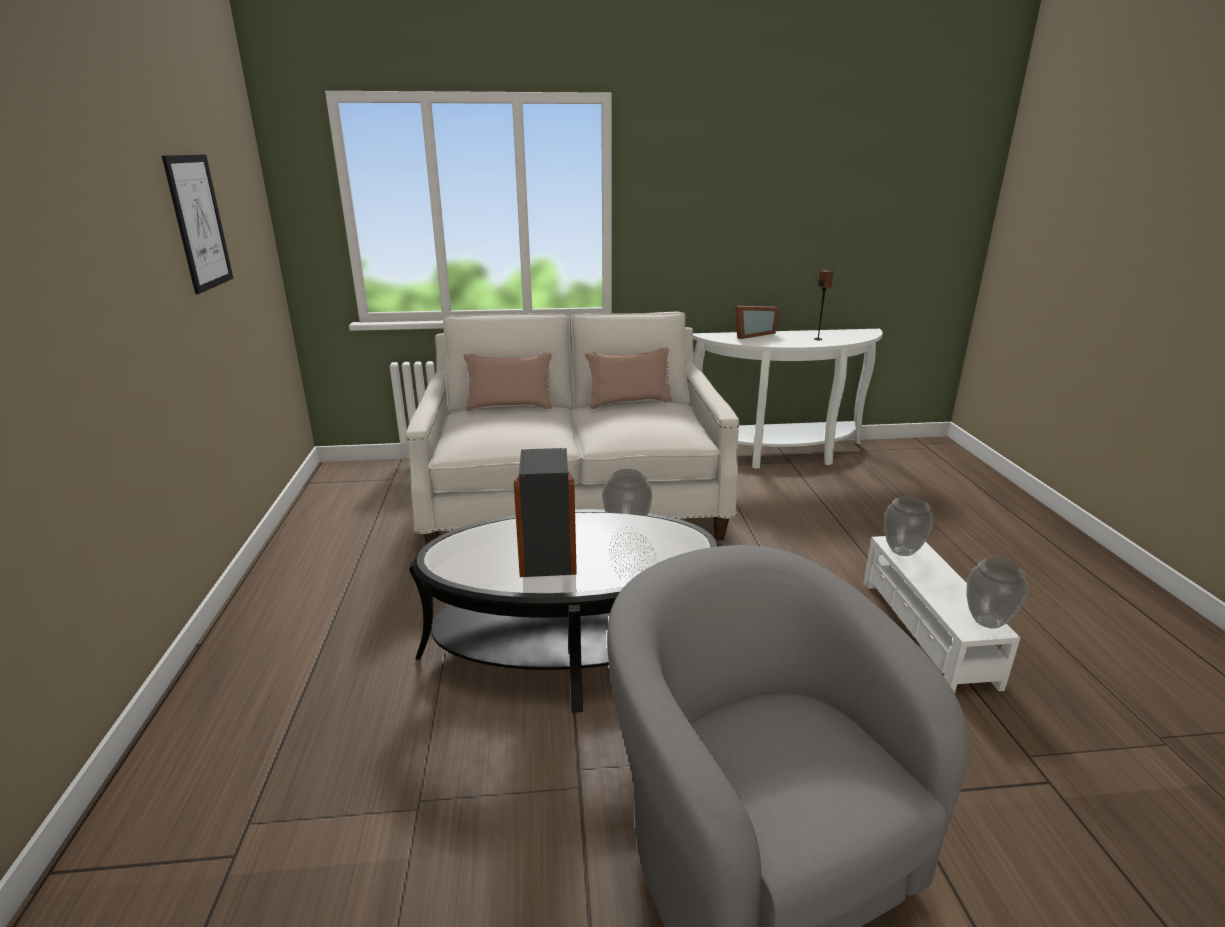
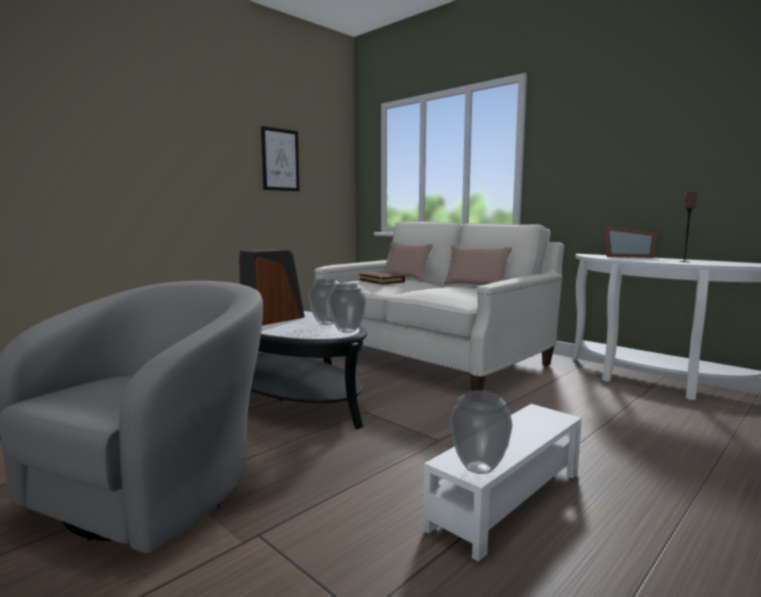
camera: 50 degrees right, 15 degrees down
vase [884,496,933,556] -> vase moved to [328,283,366,333]
none -> book [358,272,405,285]

